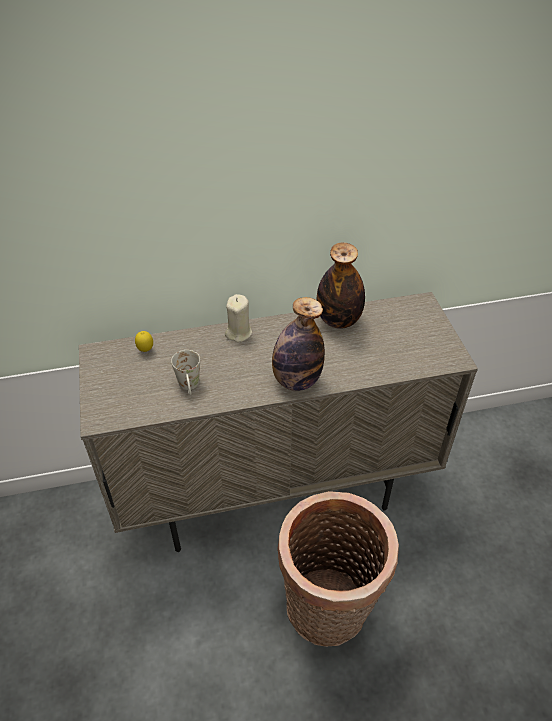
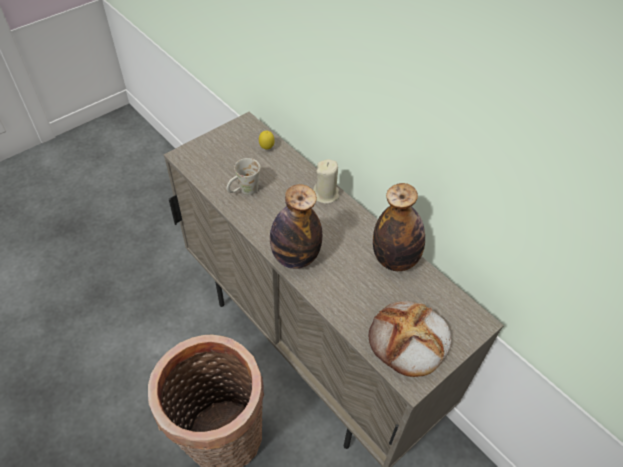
camera: 60 degrees right, 5 degrees up
none -> bread [369,301,452,377]

